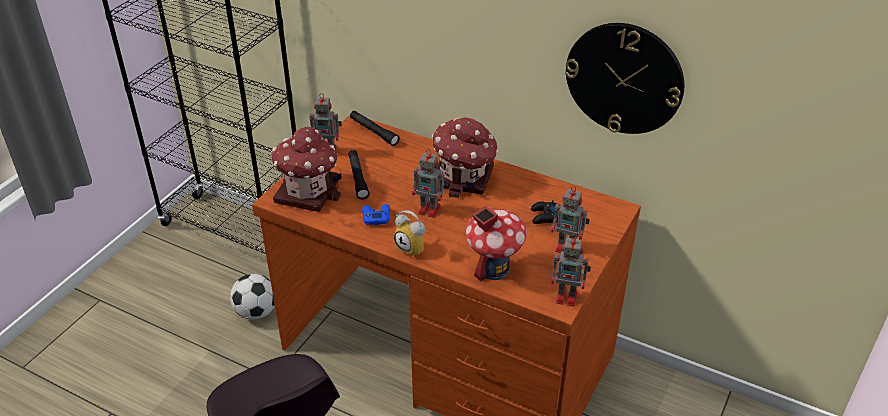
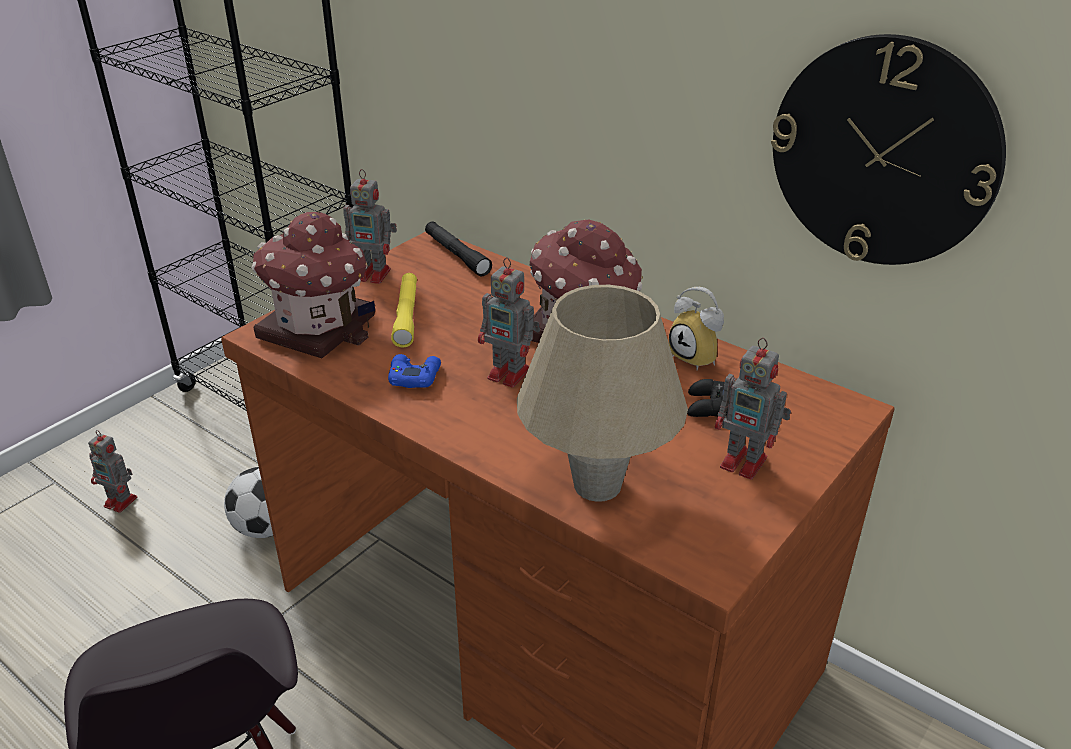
camera: 10 degrees right, 5 degrees down
black flashlight [348,150,369,199] -> yellow flashlight [391,273,417,348]
alarm clock [394,210,425,256] -> alarm clock moved to [669,287,724,370]
toy house [465,205,527,281] -> beige table lamp [517,285,688,502]
toy robot [551,235,591,306] -> toy robot moved to [88,430,137,513]

